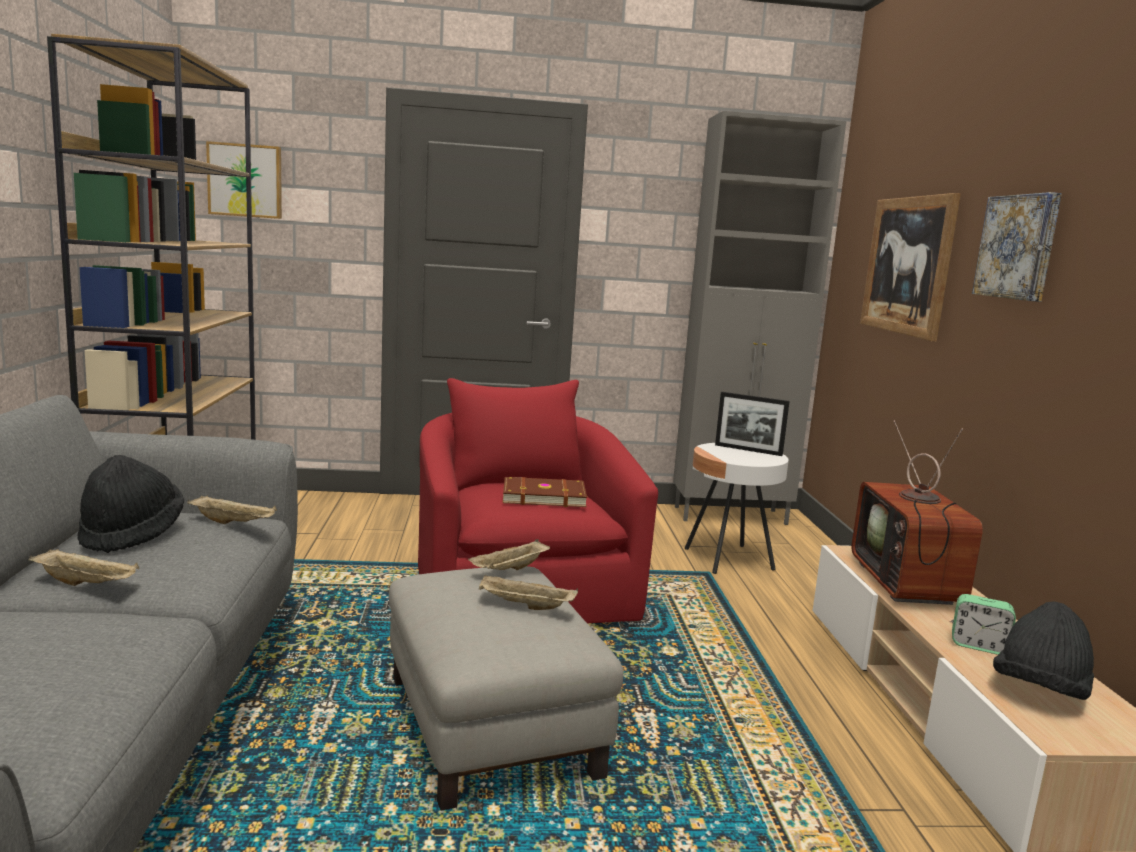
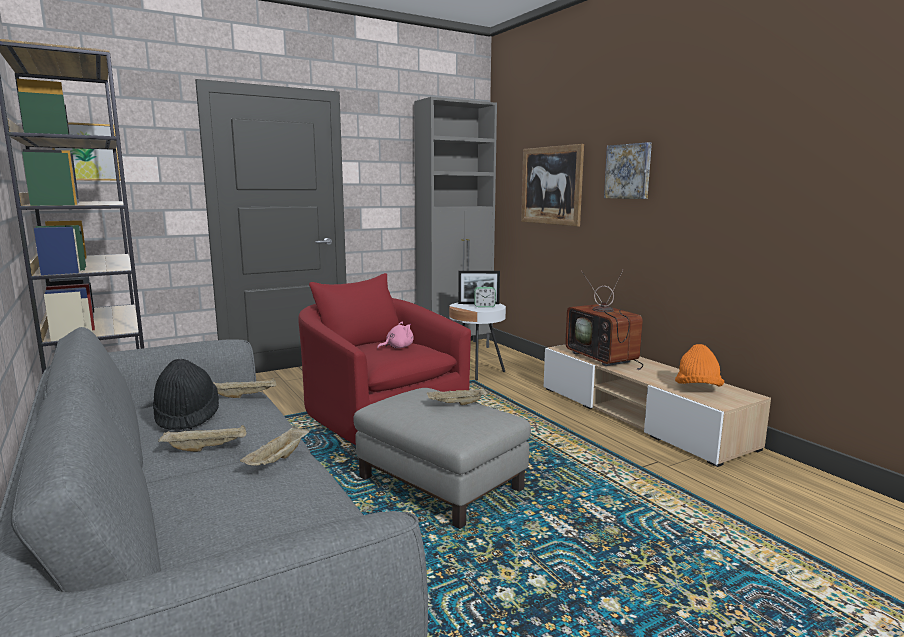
camera: 25 degrees left, 0 degrees up
beige tray [468,539,550,570] -> beige tray moved to [240,426,310,466]
brown book [503,477,587,507] -> pink plush toy [377,321,414,348]
alarm clock [952,594,1016,655] -> alarm clock moved to [474,287,496,307]
black hat [993,601,1094,700] -> orange hat [675,344,724,387]

